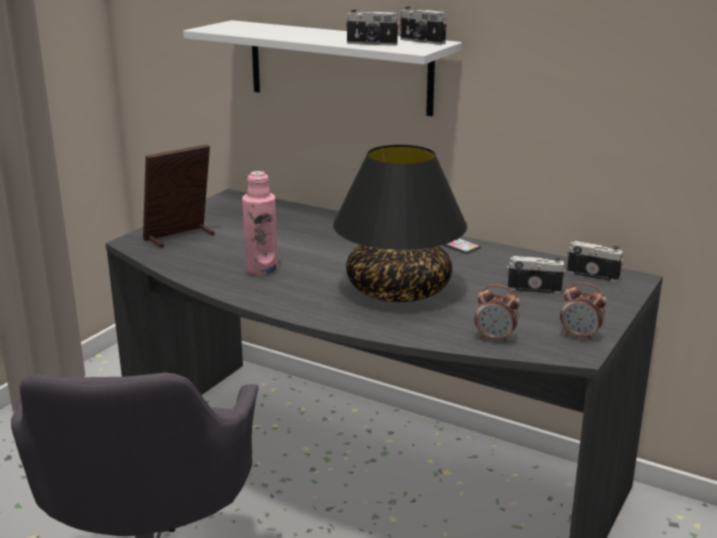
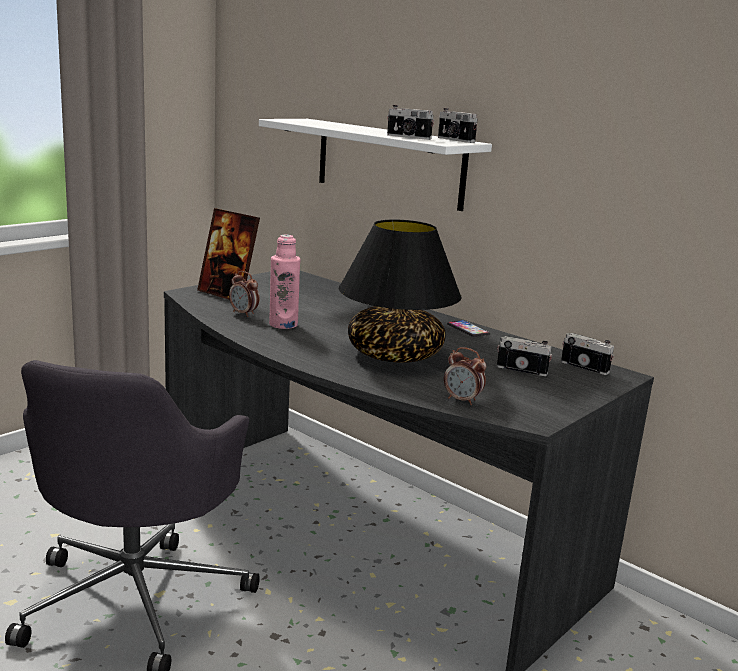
camera: 10 degrees right, 5 degrees down
picture frame [143,144,215,248] -> picture frame turned 120 degrees counterclockwise [197,208,260,299]
alarm clock [560,282,607,341] -> alarm clock moved to [229,271,259,317]

